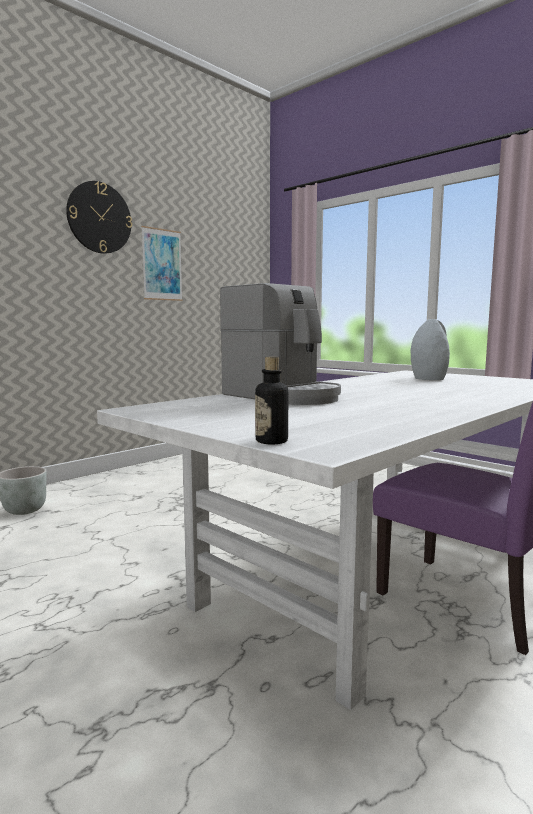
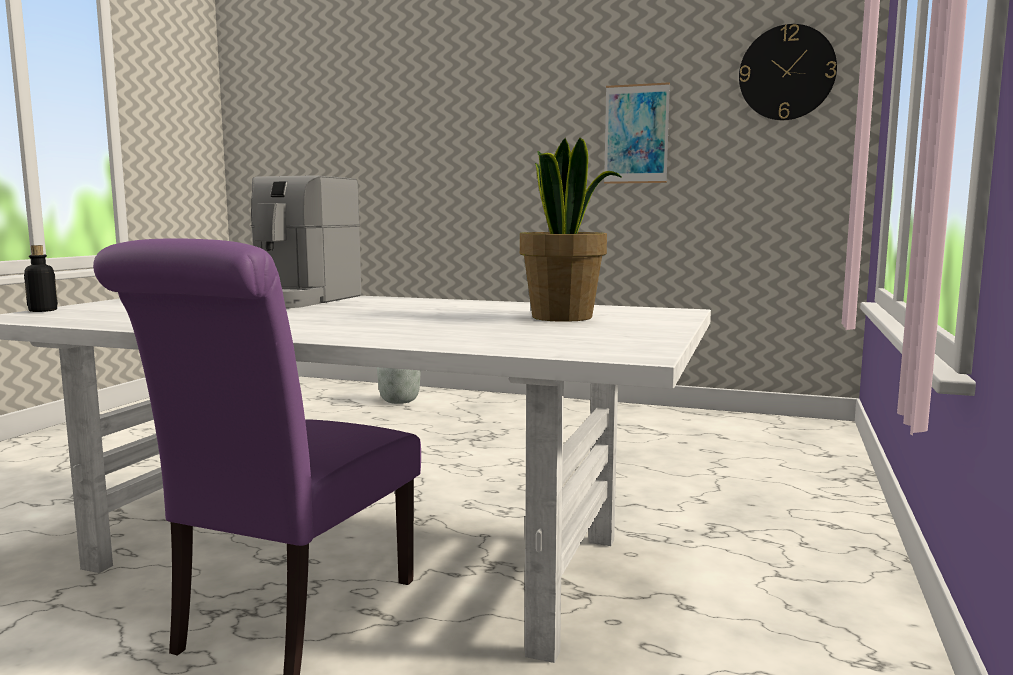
camera: 65 degrees right, 0 degrees up
wall clock [66,181,132,254] -> wall clock moved to [739,24,837,120]
grey vase [410,319,450,380] -> potted plant [520,138,622,322]

